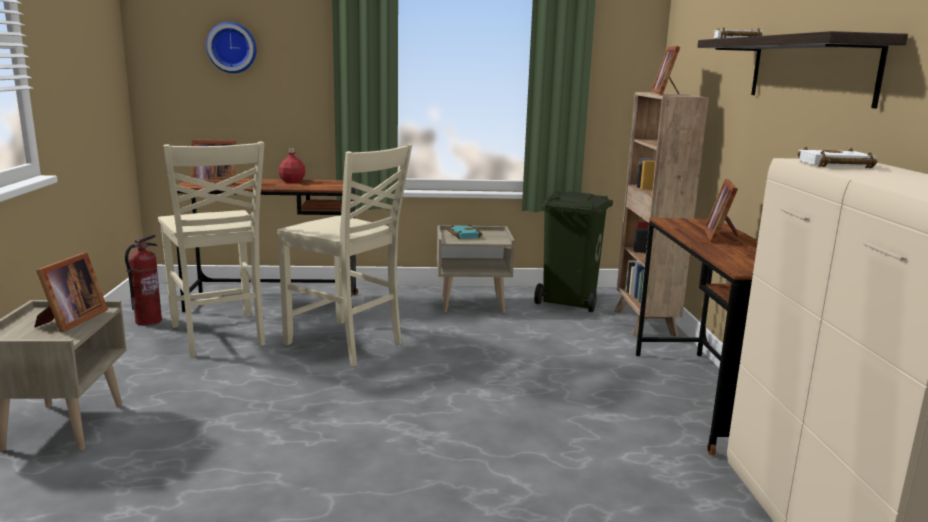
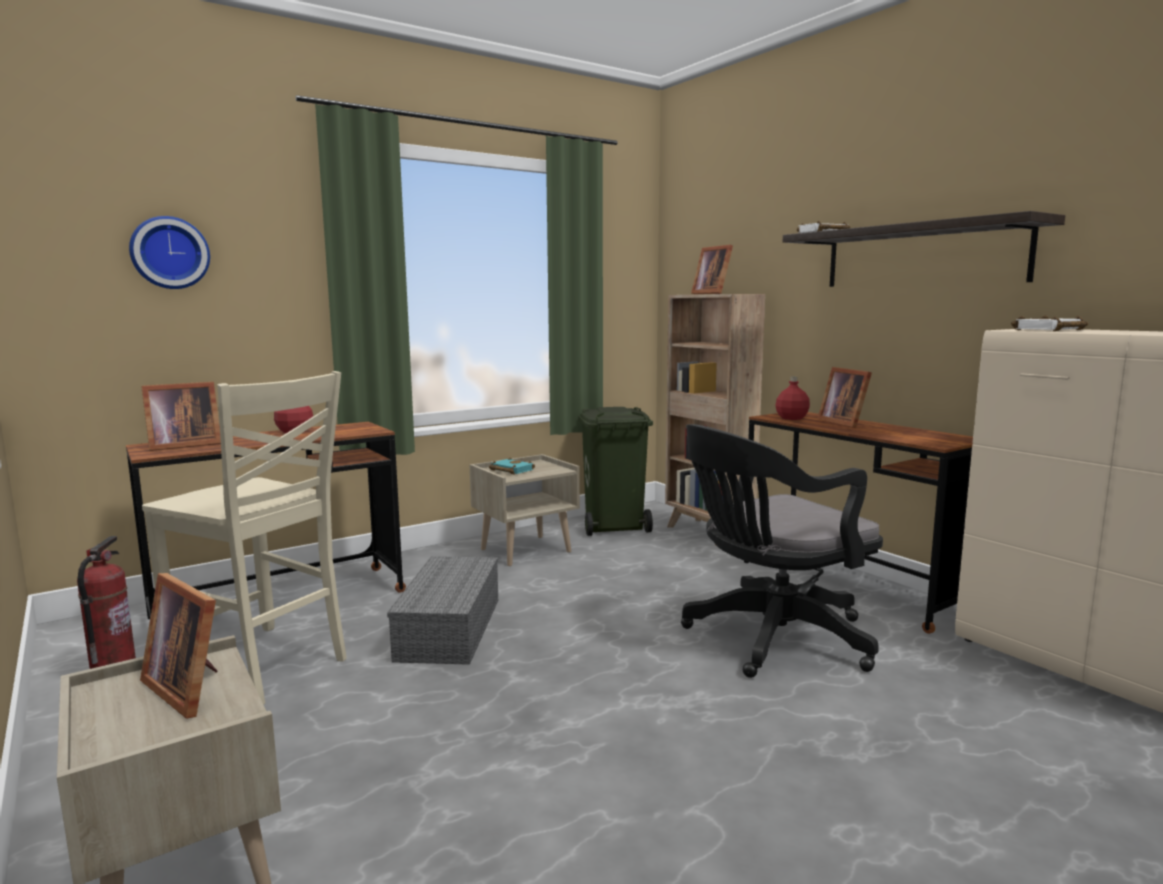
camera: 30 degrees left, 5 degrees down
picture frame [35,252,108,332] -> picture frame turned 150 degrees clockwise [140,573,218,719]
beige chair [277,144,412,367] -> grey storage box [387,556,498,665]
none -> black office chair [681,424,883,678]
none -> red bottle [776,377,810,420]

